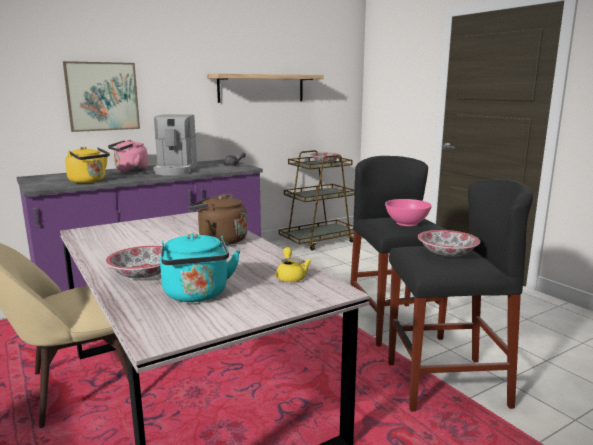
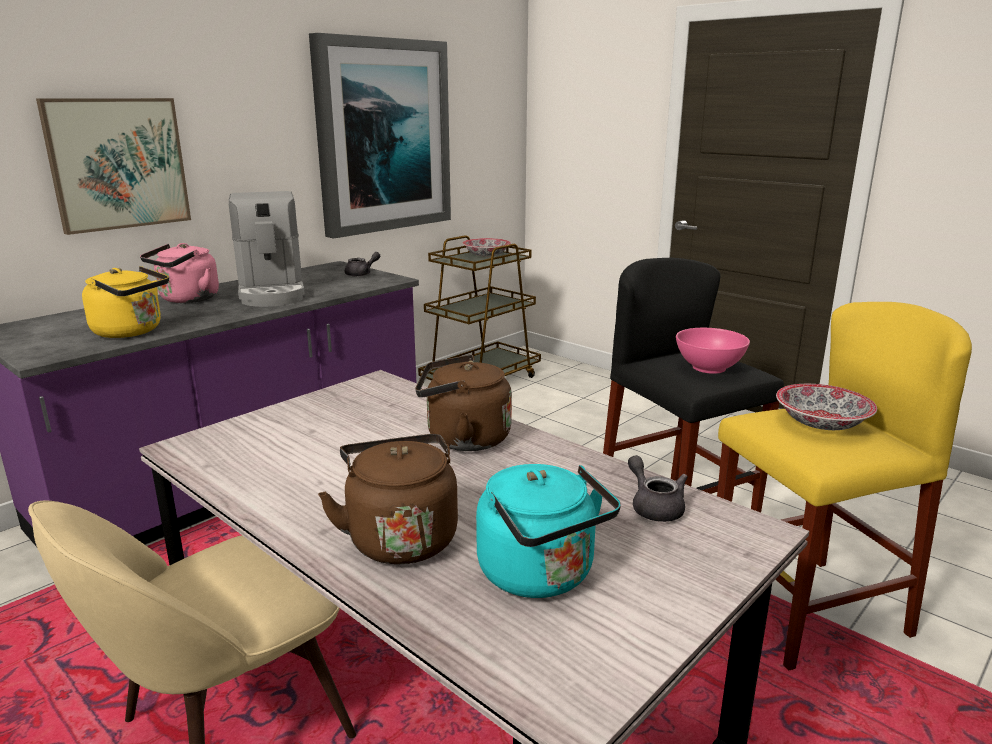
camera: 15 degrees left, 5 degrees up
bowl [106,246,162,278] -> brown kettle [318,434,458,564]
shelf [207,74,324,103] -> picture [309,33,451,239]
yellow teapot [276,247,312,282] -> grey teapot [628,455,688,522]
black stool [388,179,533,412] -> yellow stool [717,302,972,670]

